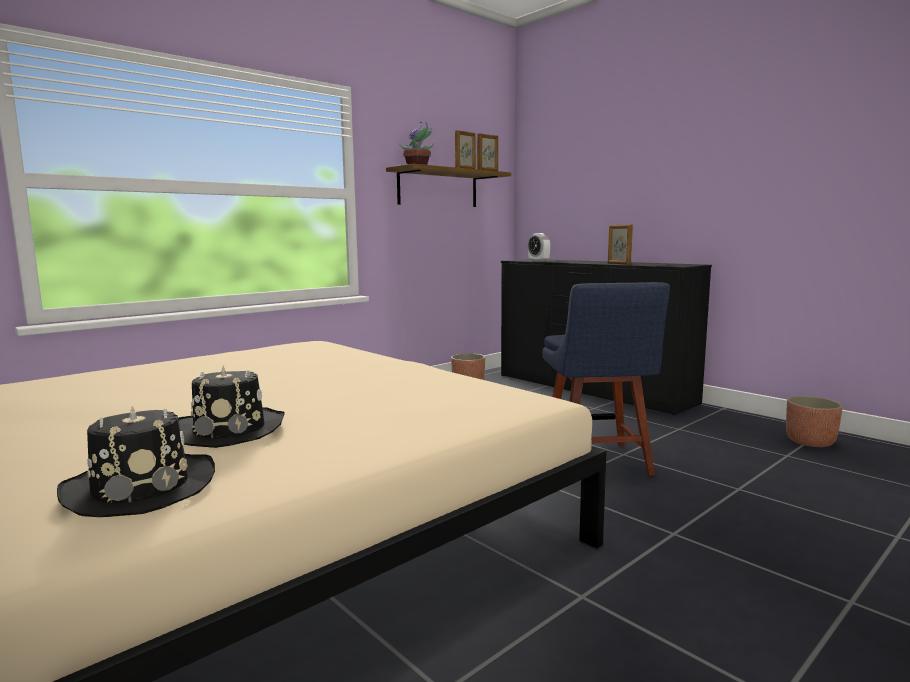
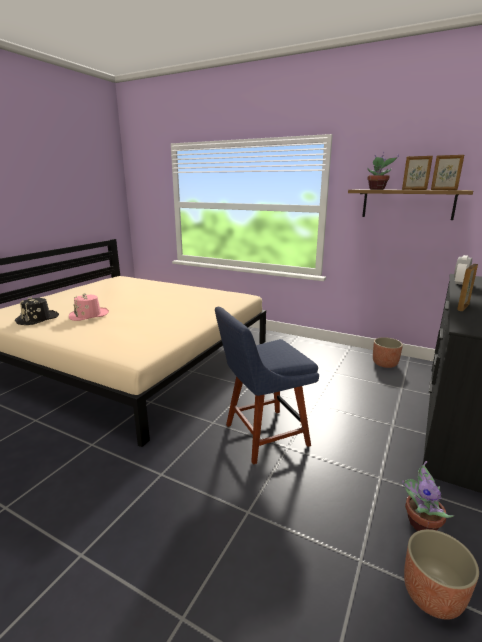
camera: 70 degrees right, 10 degrees up
black hat [178,366,285,448] -> pink hat [69,293,109,321]
none -> potted plant [402,461,454,531]

